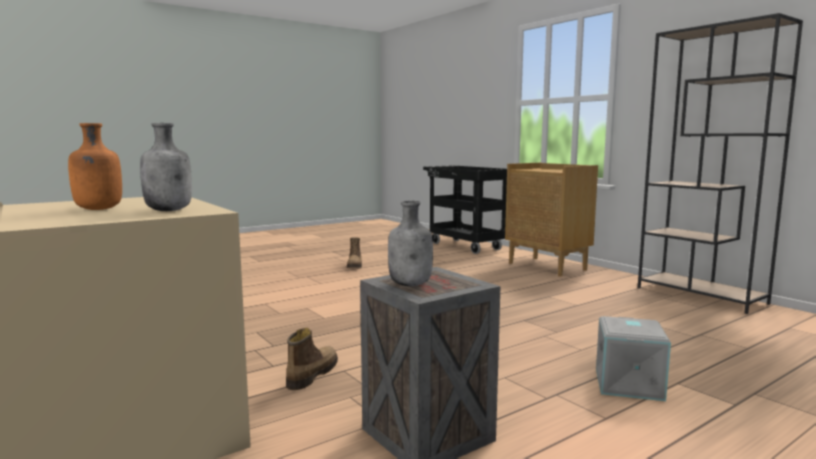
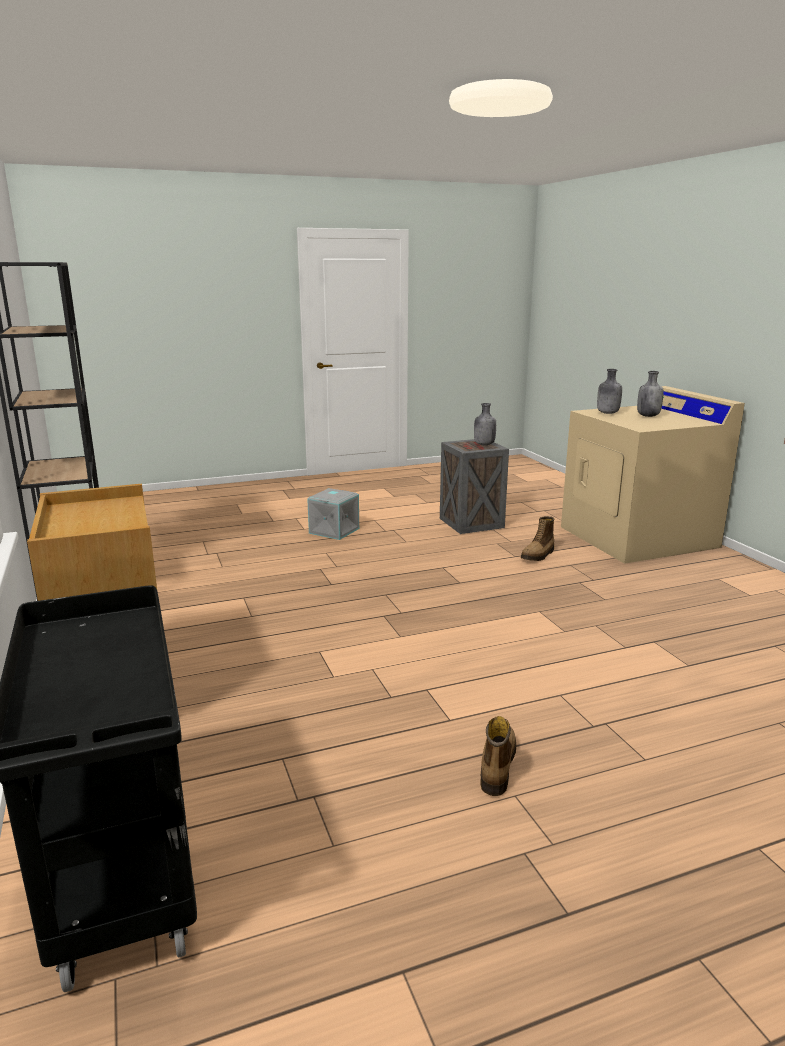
camera: 165 degrees left, 10 degrees up
orange bottle [68,123,122,210] -> grey bottle [637,371,664,417]

